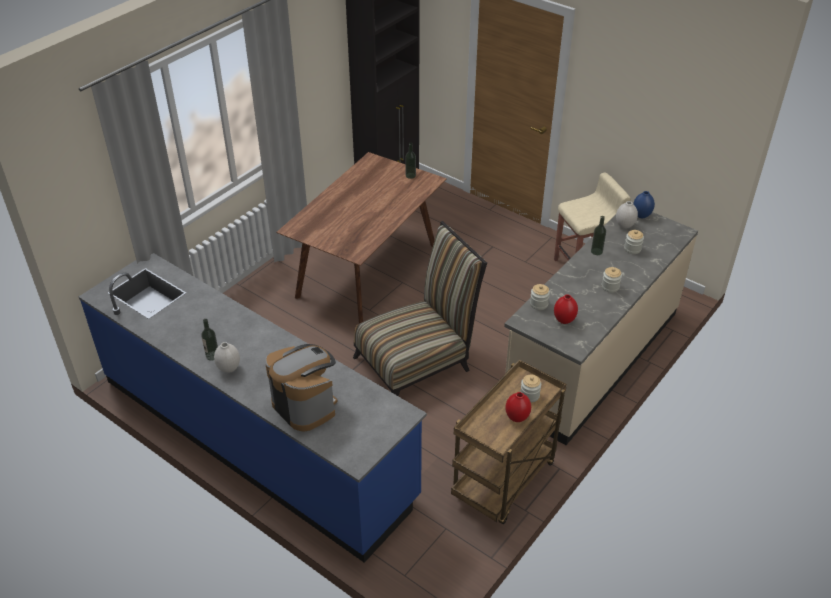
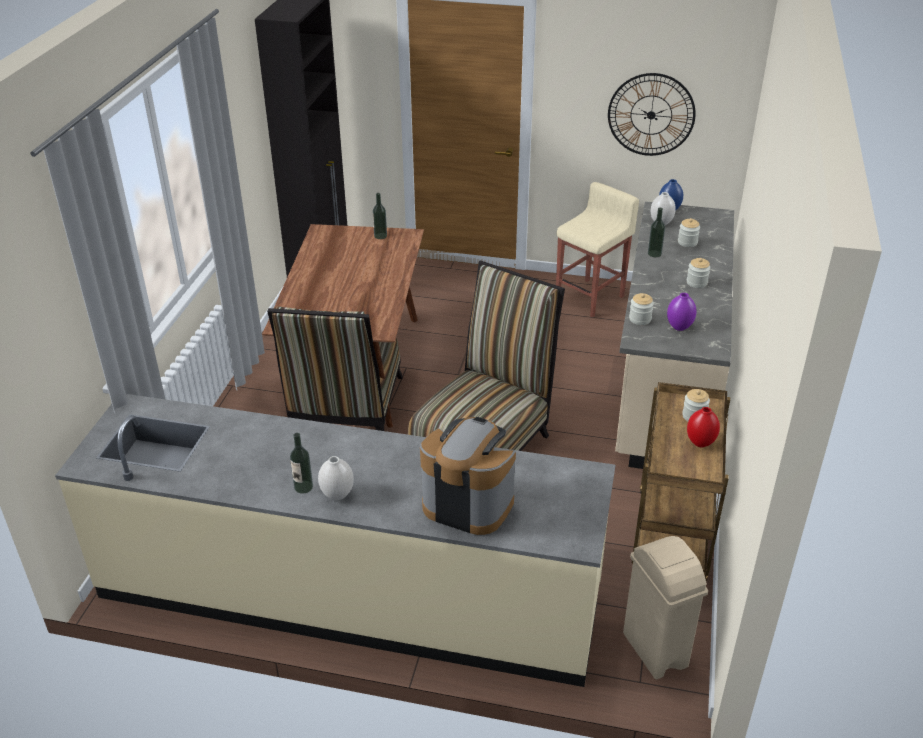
camera: 25 degrees left, 5 degrees down
blue counter [79,253,427,563] -> beige counter [55,394,615,687]
red vase [554,294,578,324] -> purple vase [667,293,696,331]
none -> chair [267,306,403,431]
none -> wall clock [608,73,696,156]
none -> beige trash can [623,536,708,679]

